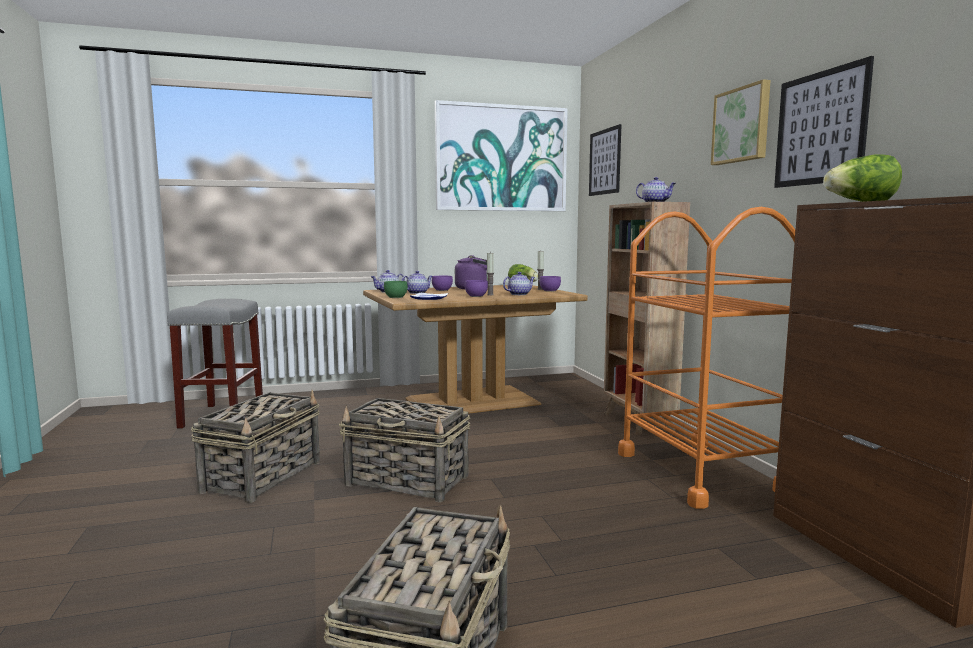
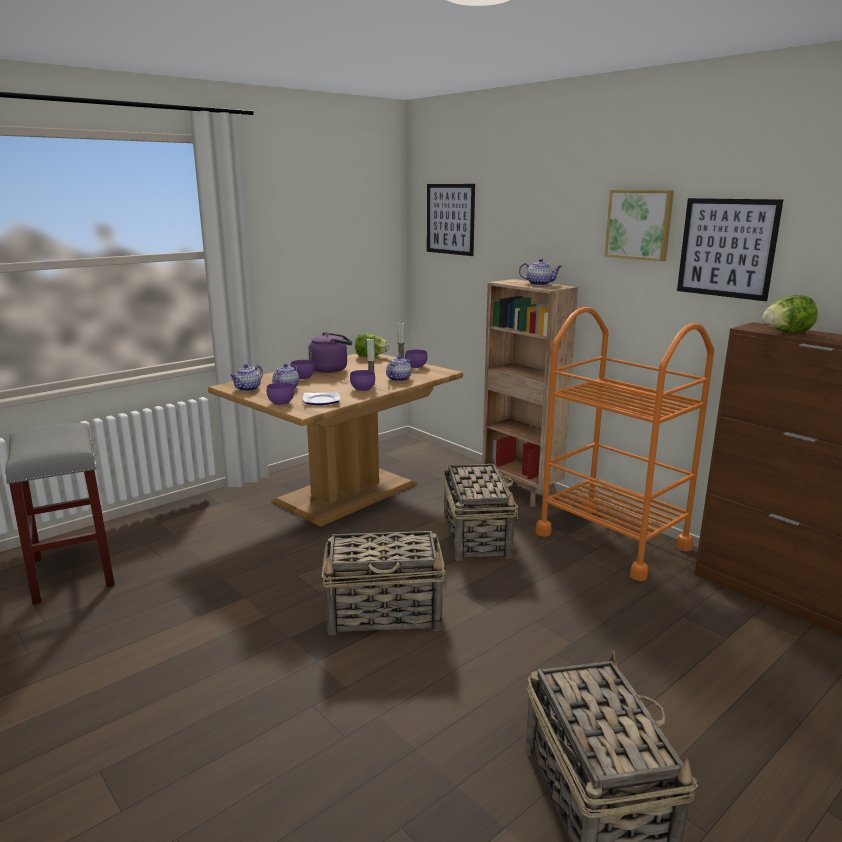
camera: 25 degrees left, 10 degrees up
basket [191,390,320,503] -> basket moved to [443,458,519,561]
green bowl [384,281,408,298] -> purple bowl [267,382,294,405]
picture [435,100,568,211] -> none

